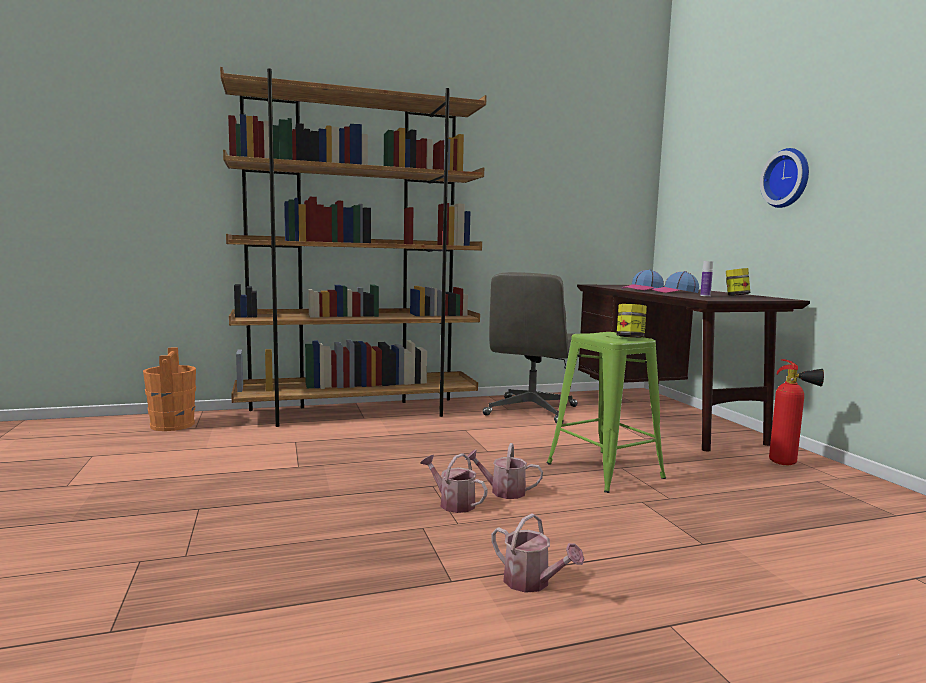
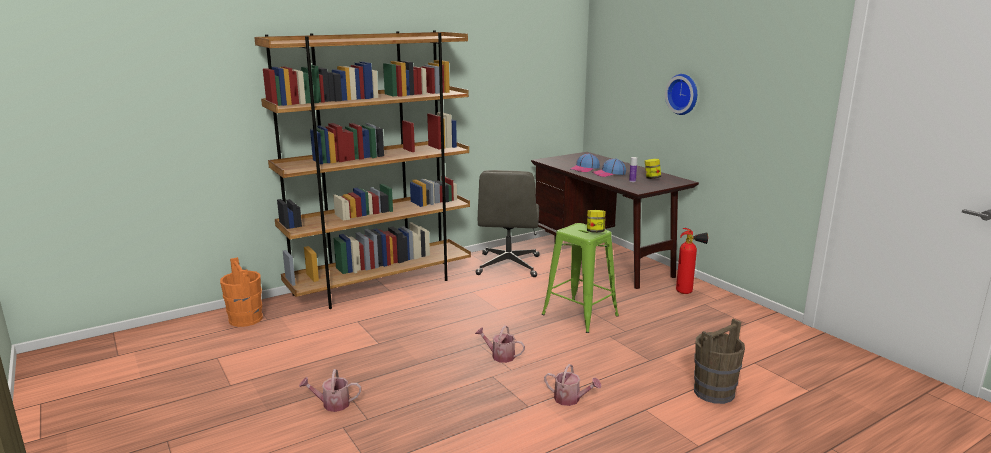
camera: 15 degrees left, 10 degrees up
watering can [465,443,543,499] -> watering can moved to [299,369,361,412]
none -> brown bucket [694,319,745,404]

